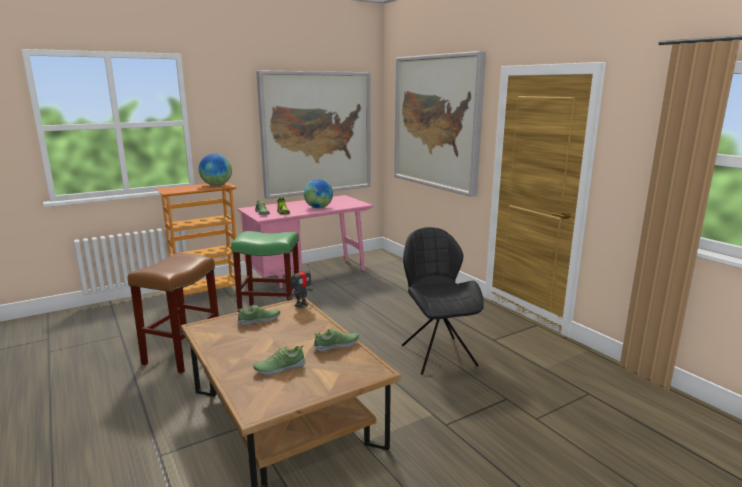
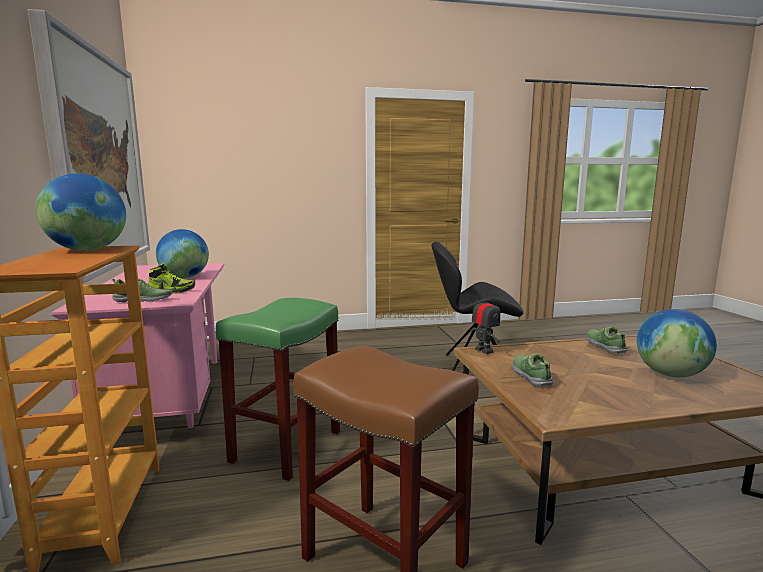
camera: 70 degrees left, 5 degrees down
shoe [253,346,305,376] -> globe [637,309,717,377]
picture [394,51,486,197] -> none

